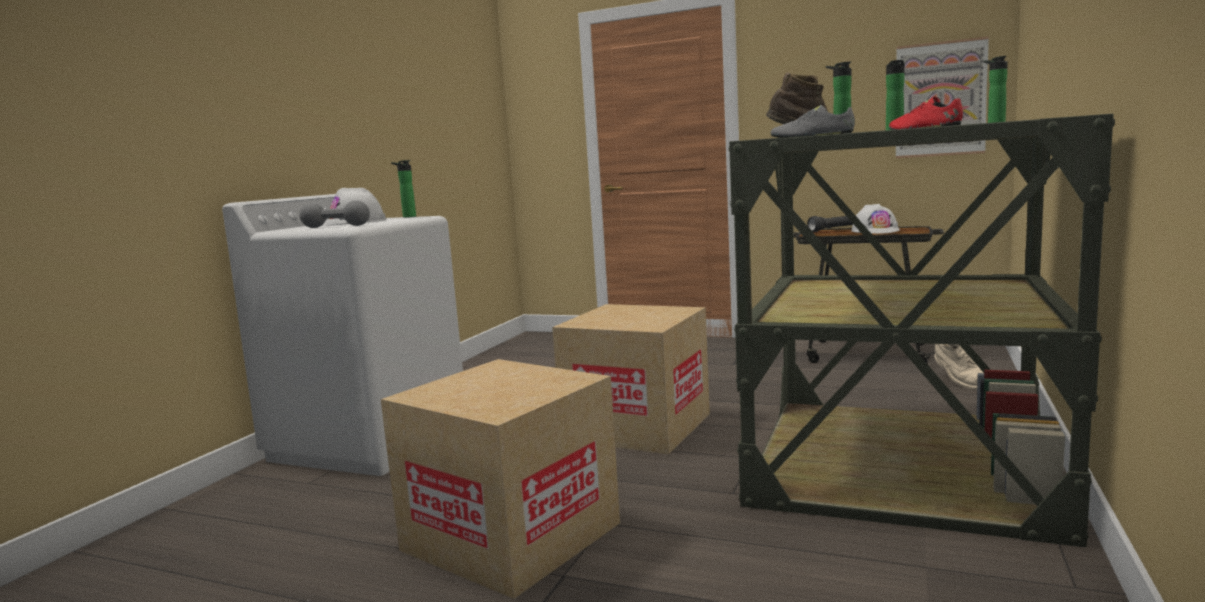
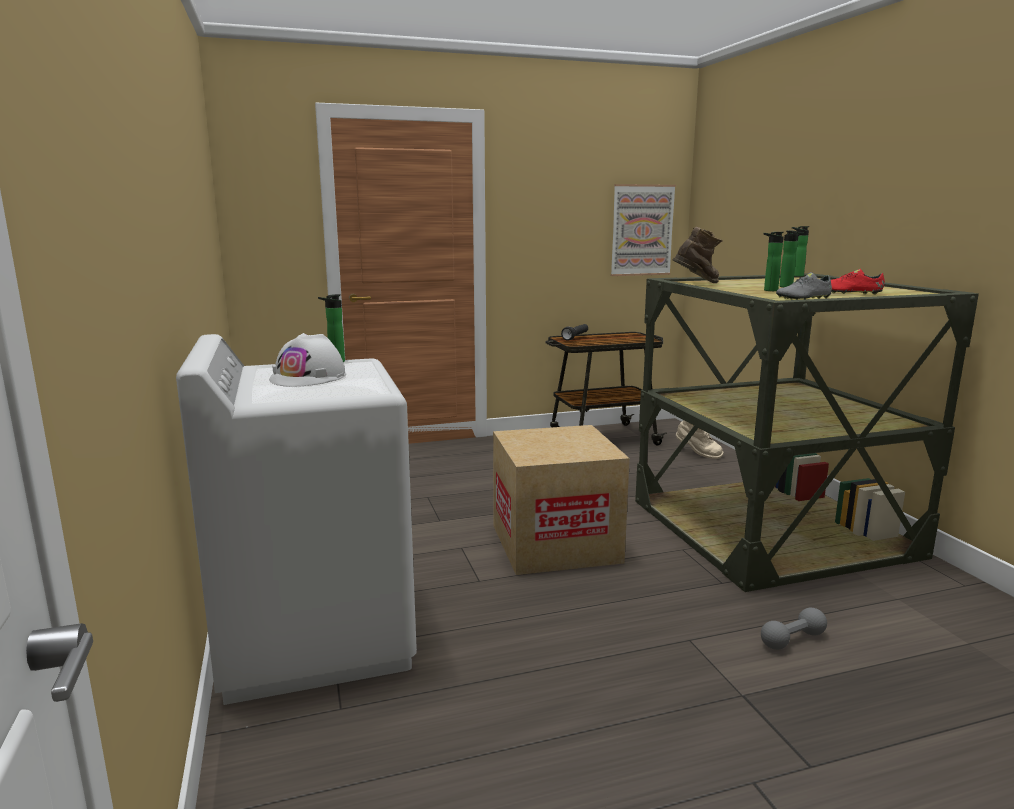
camera: 40 degrees left, 5 degrees up
grey dumbbell [300,200,370,228] -> grey dumbbell moved to [761,608,827,650]
cardboard box [381,359,620,599] -> none
white hard hat [851,204,900,234] -> none

